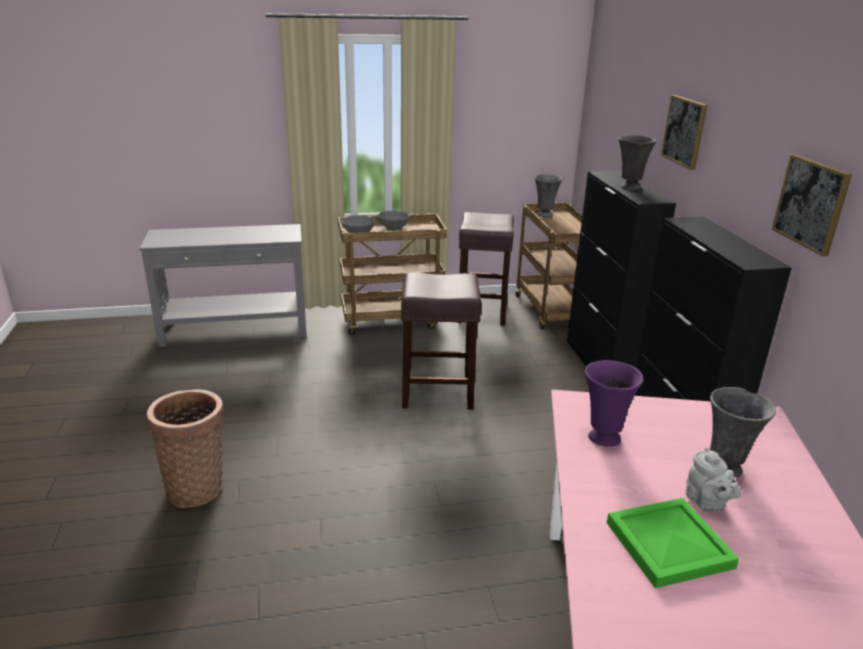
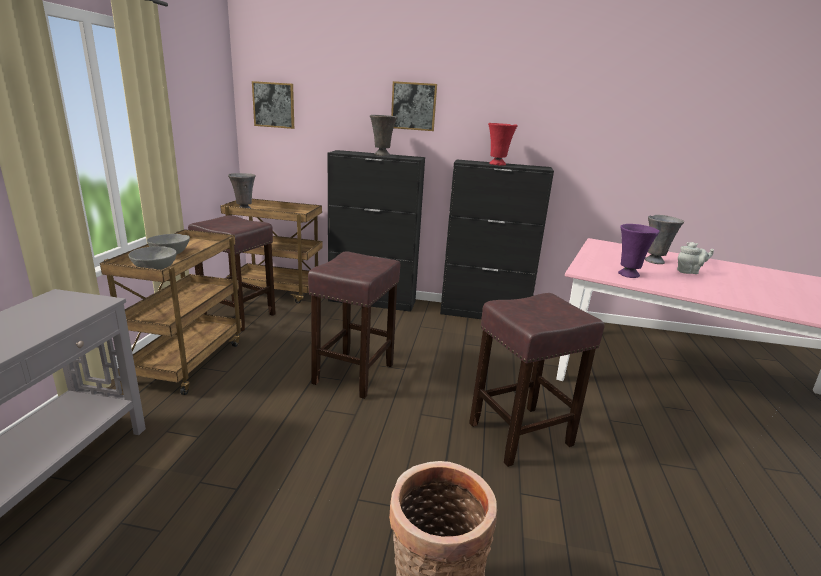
camera: 70 degrees left, 5 degrees down
green tray [607,498,739,588] -> none
picture [772,154,852,256] -> picture moved to [252,81,294,129]
none -> brown stool [469,293,605,467]
none -> red vase [488,123,518,166]

